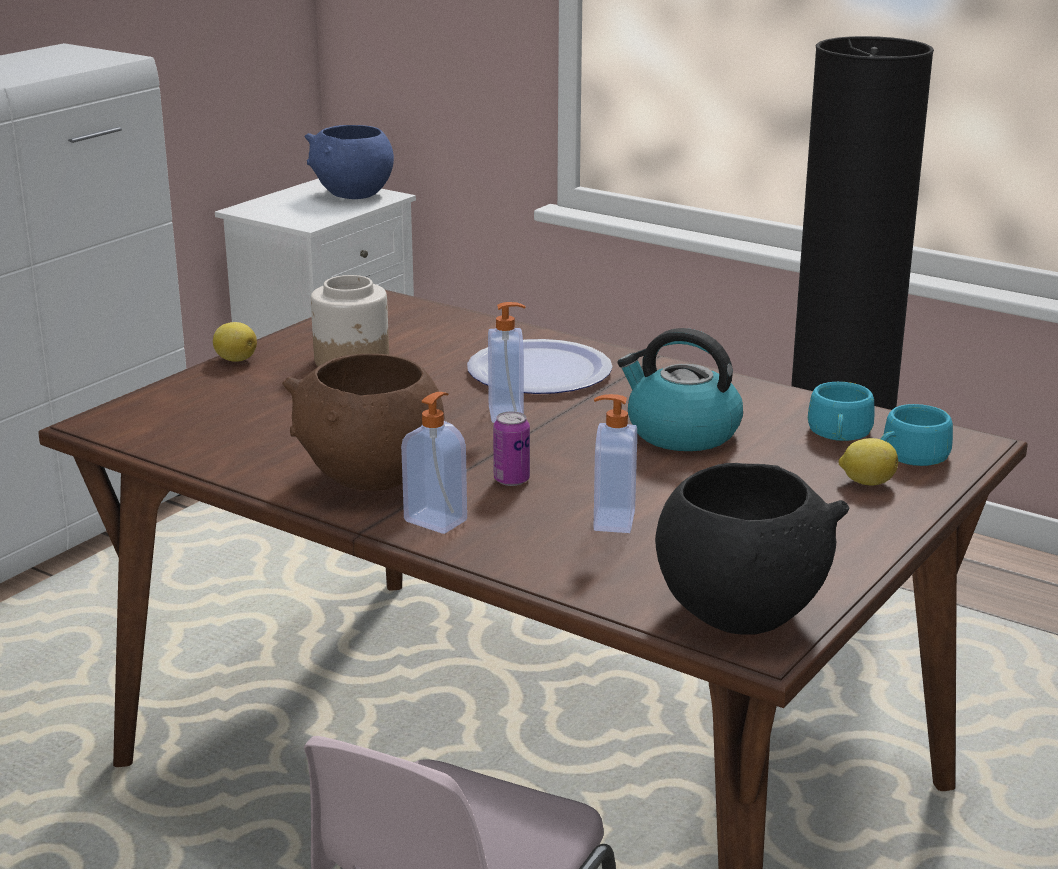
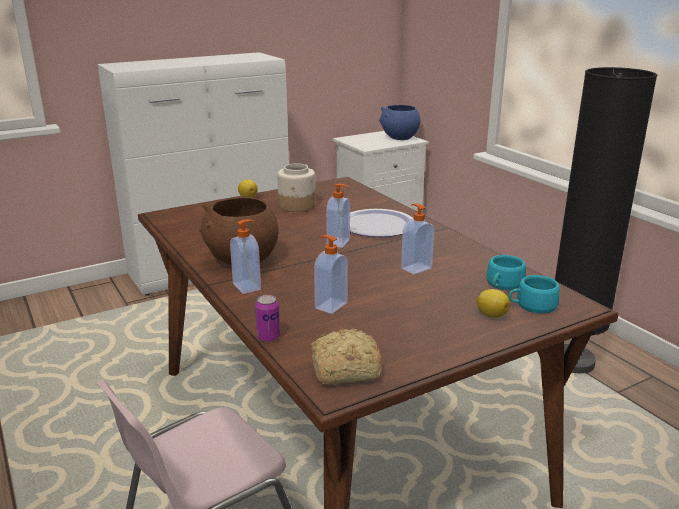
camera: 25 degrees right, 0 degrees up
can [493,411,530,486] -> can moved to [255,295,280,342]
kettle [617,328,743,451] -> soap dispenser [401,203,435,274]
black bowl [655,463,849,635] -> bread [311,329,381,385]

